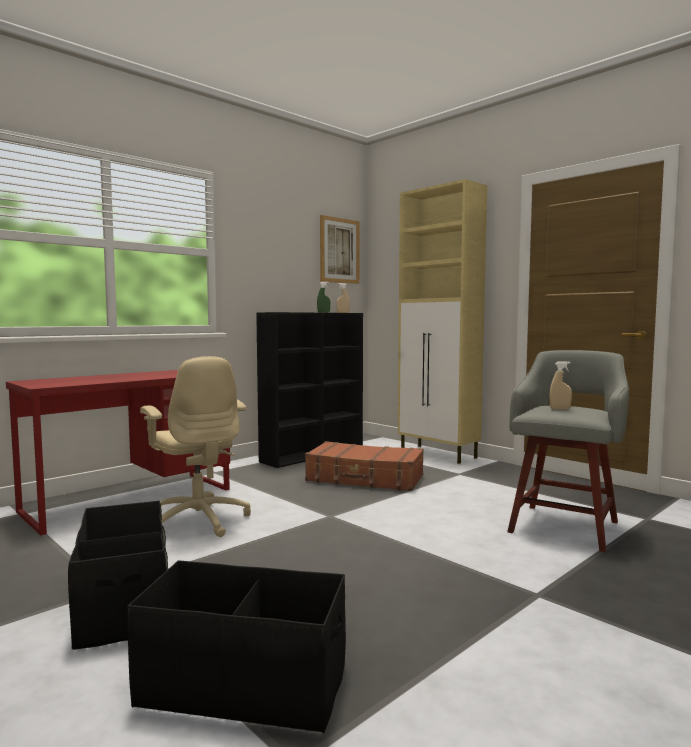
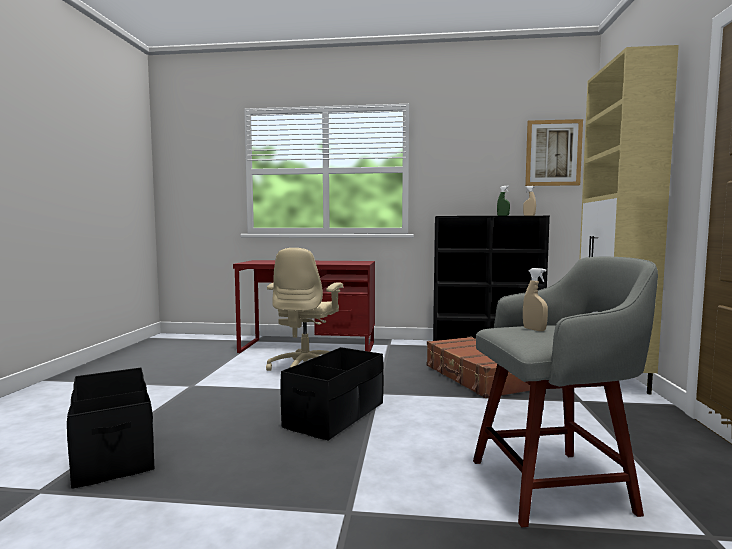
camera: 50 degrees right, 0 degrees up
black storage box [68,501,168,650] -> black storage box moved to [280,347,384,441]

